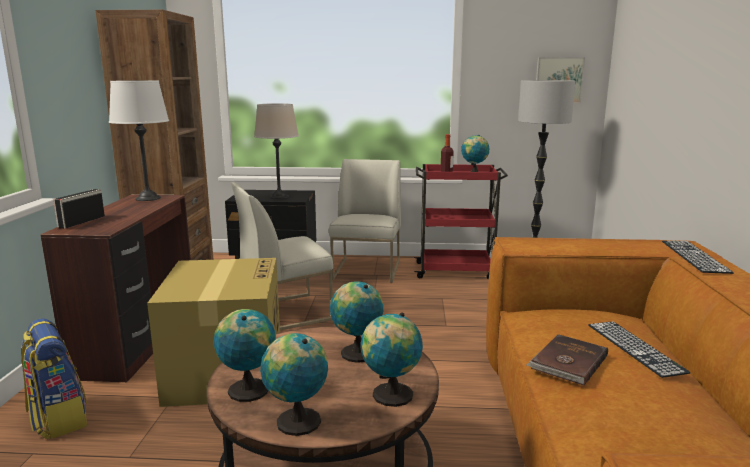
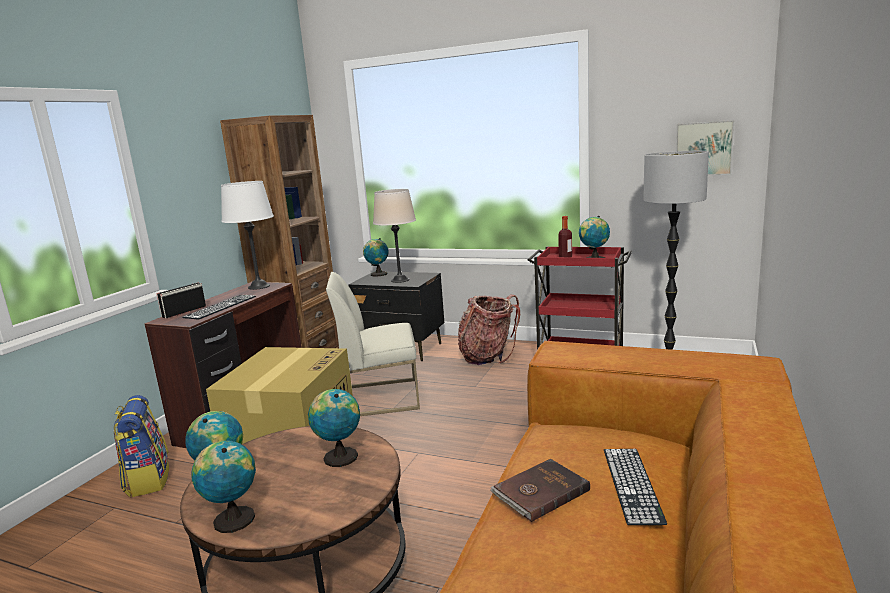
camera: 20 degrees right, 0 degrees up
white chair [329,159,401,283] -> backpack [458,295,520,365]
globe [361,312,423,407] -> globe moved to [363,238,389,277]
keyboard [662,240,734,274] -> keyboard moved to [182,295,256,320]

